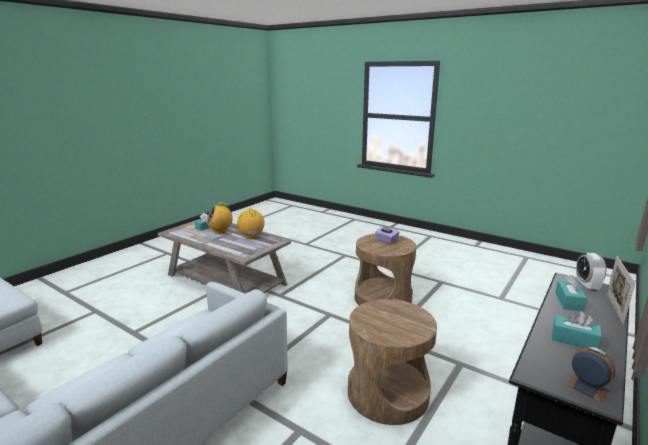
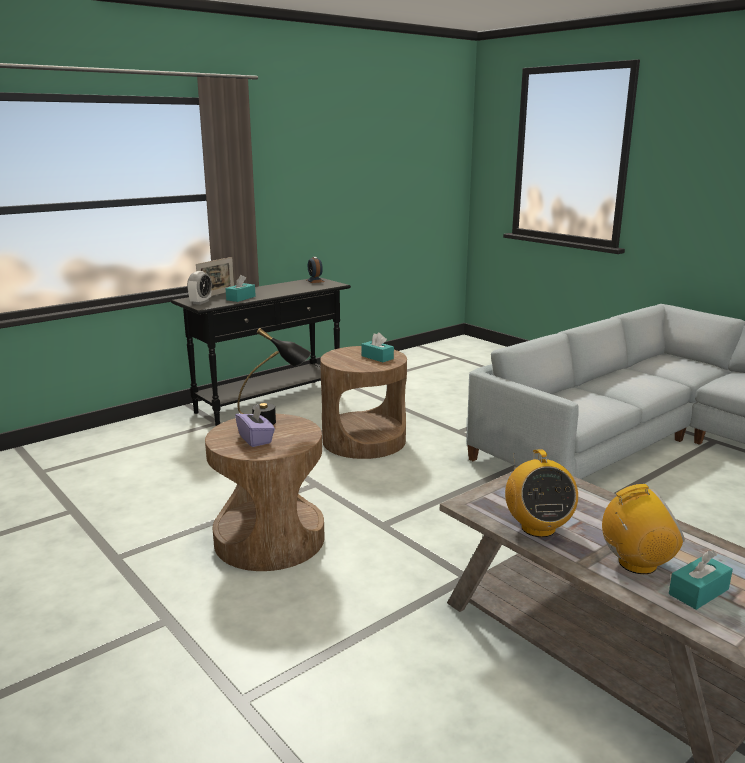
camera: 165 degrees left, 0 degrees up
turquoise tissue box [552,311,602,349] -> turquoise tissue box moved to [361,332,394,362]
none -> black table lamp [238,328,311,425]

